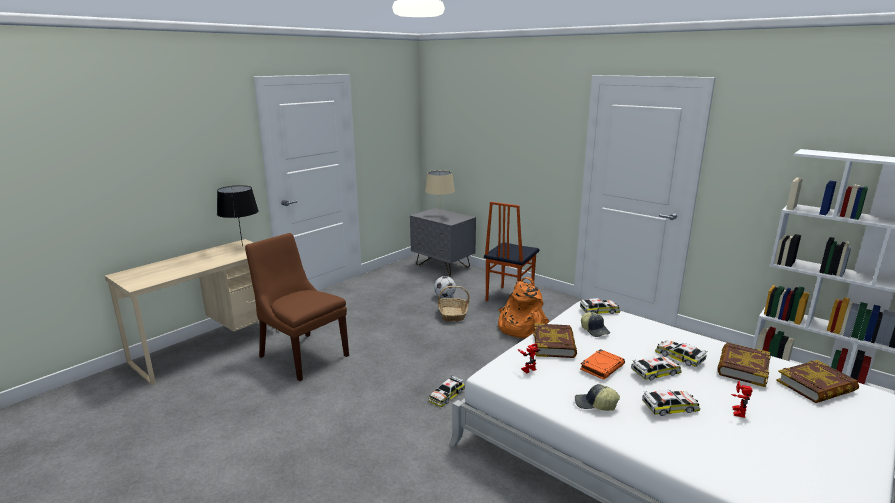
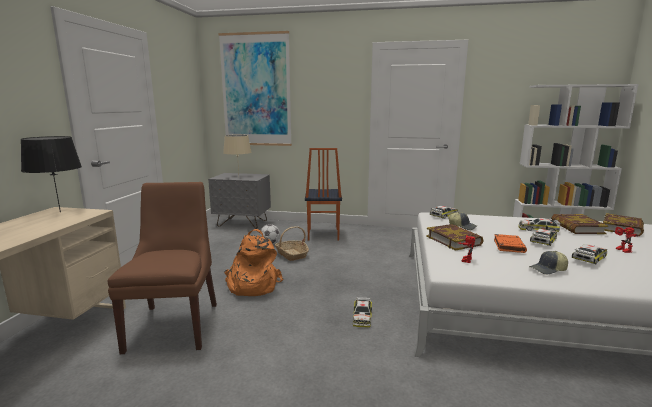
camera: 30 degrees left, 5 degrees down
brown chair [245,233,349,381] -> brown chair turned 75 degrees clockwise [108,182,217,354]
orange backpack [498,277,549,338] -> orange backpack moved to [224,229,283,296]
none -> picture [218,31,292,146]

